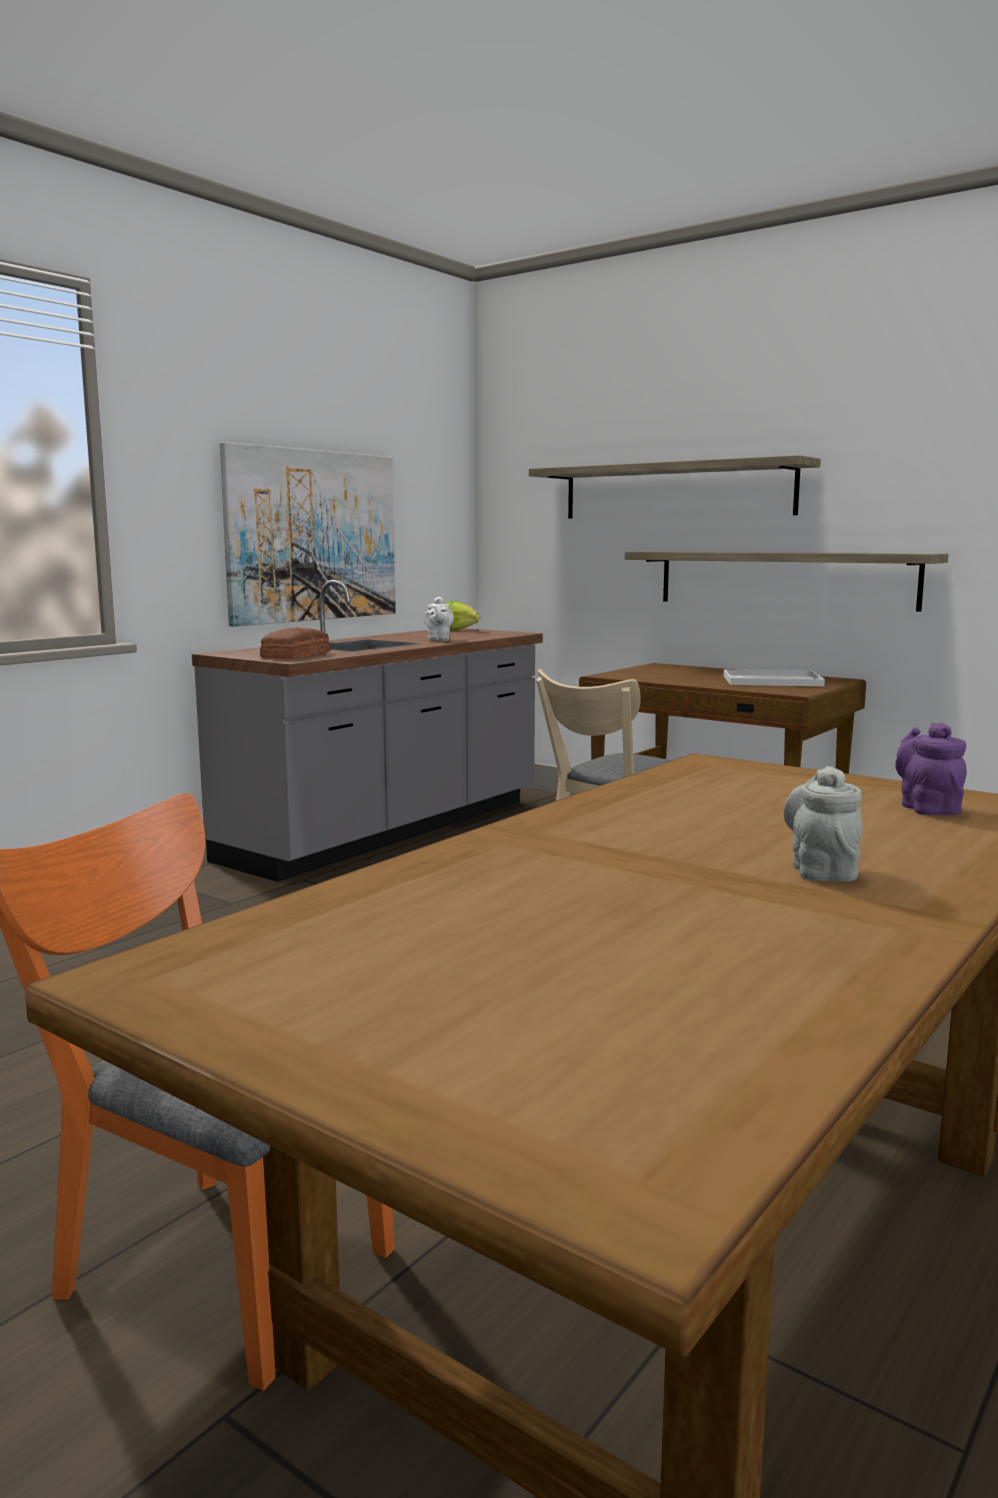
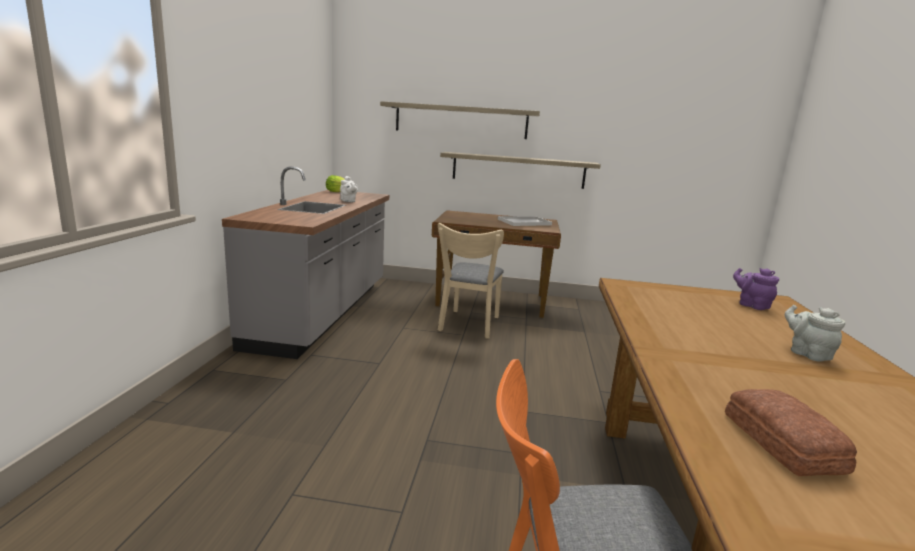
camera: 30 degrees left, 5 degrees up
picture [220,442,396,627] -> none
bread [260,627,330,659] -> bread moved to [725,389,857,476]

